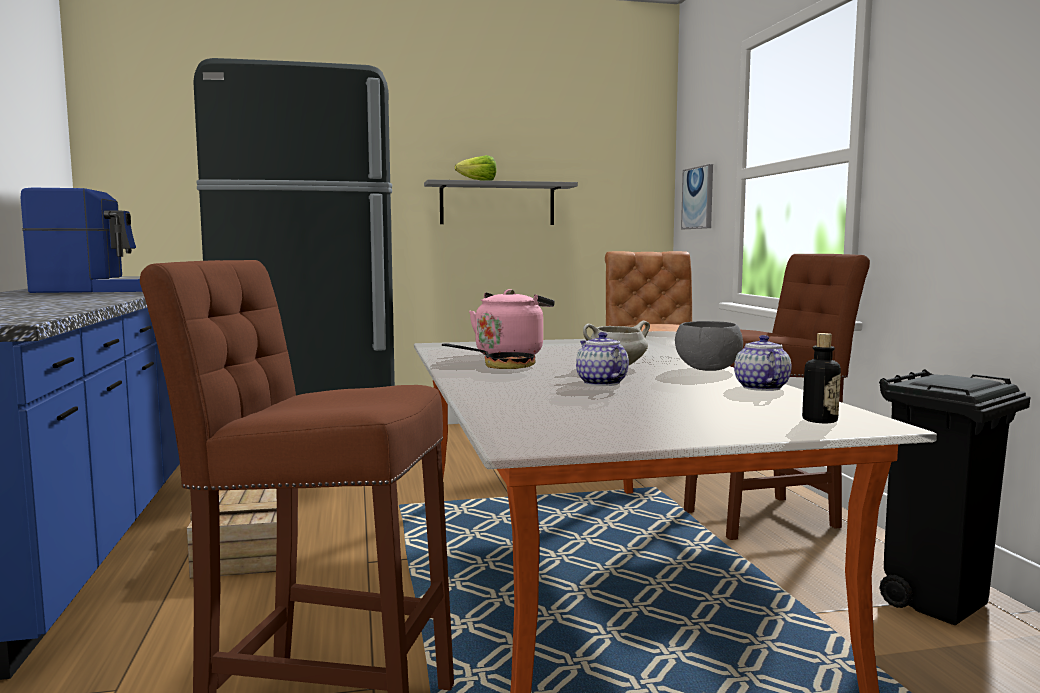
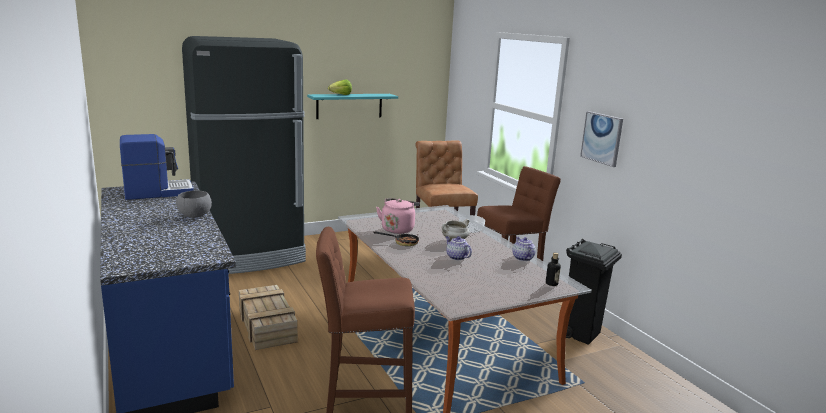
camera: 15 degrees left, 10 degrees up
grey shelf [424,180,578,225] -> turquoise shelf [307,94,398,119]
grey bowl [675,321,743,371] -> grey bowl moved to [176,190,212,218]
picture [681,164,713,229] -> picture moved to [580,111,623,167]

